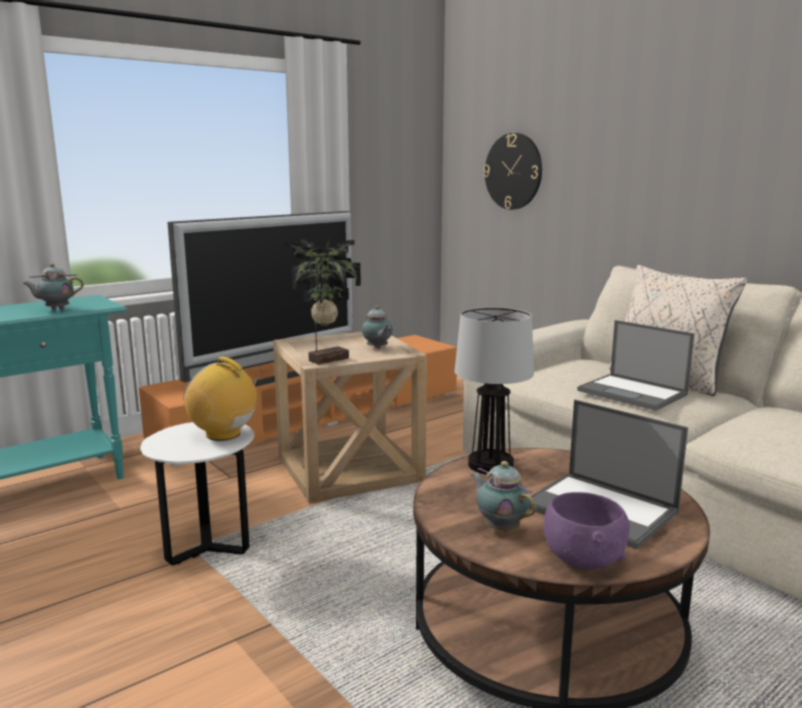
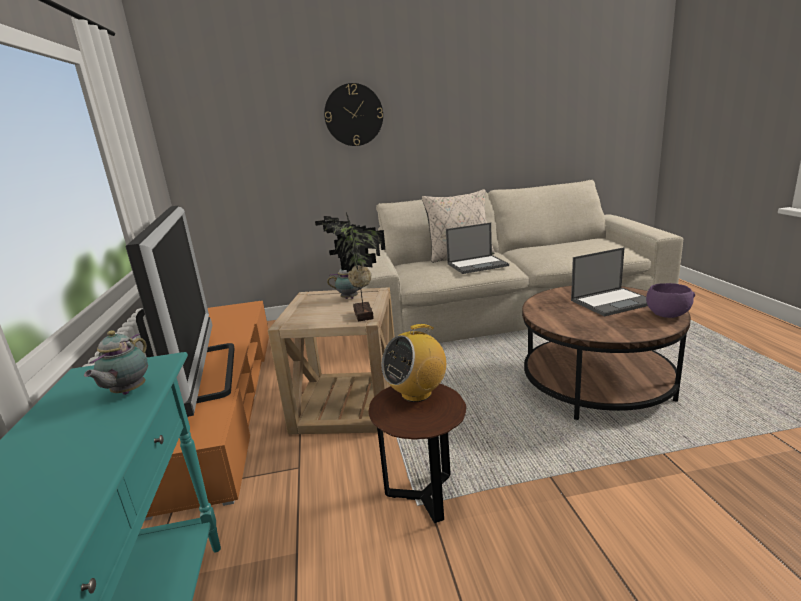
camera: 60 degrees left, 5 degrees up
white side table [140,422,254,565] -> brown side table [369,384,466,523]
table lamp [454,307,534,475] -> none
teapot [470,461,536,532] -> none
wall clock [483,133,542,210] -> wall clock moved to [324,83,383,146]

